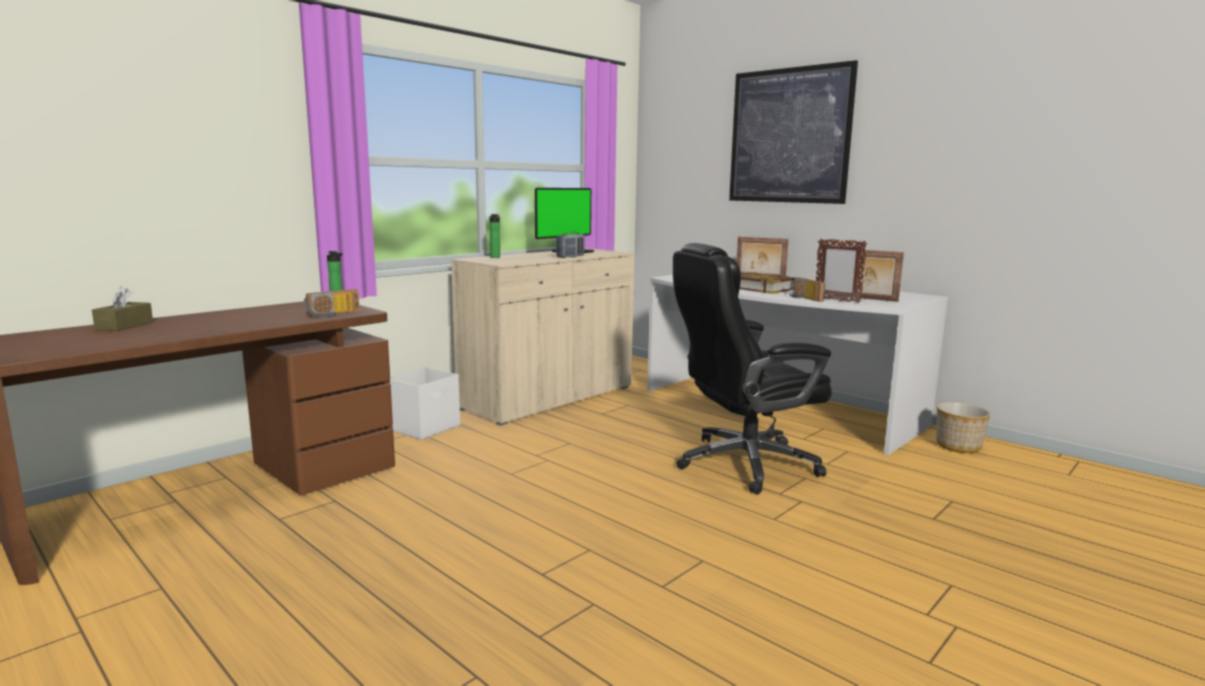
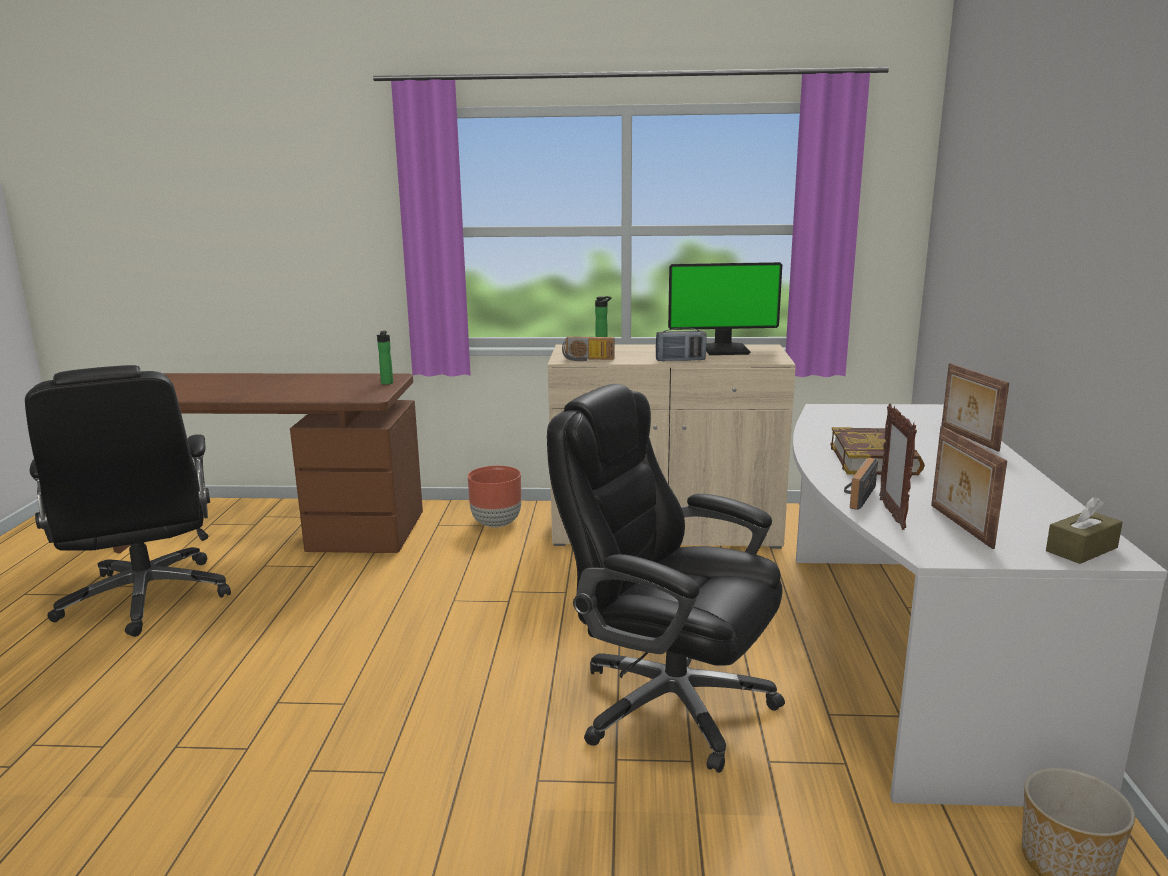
camera: 50 degrees right, 5 degrees up
brown tissue box [92,287,153,331] -> brown tissue box moved to [1046,497,1123,564]
radio [304,289,360,317] -> radio moved to [562,336,615,361]
white storage box [390,367,460,440] -> brown planter [468,466,521,527]
picture [729,60,858,204] -> none
none -> black office chair [25,365,231,637]

